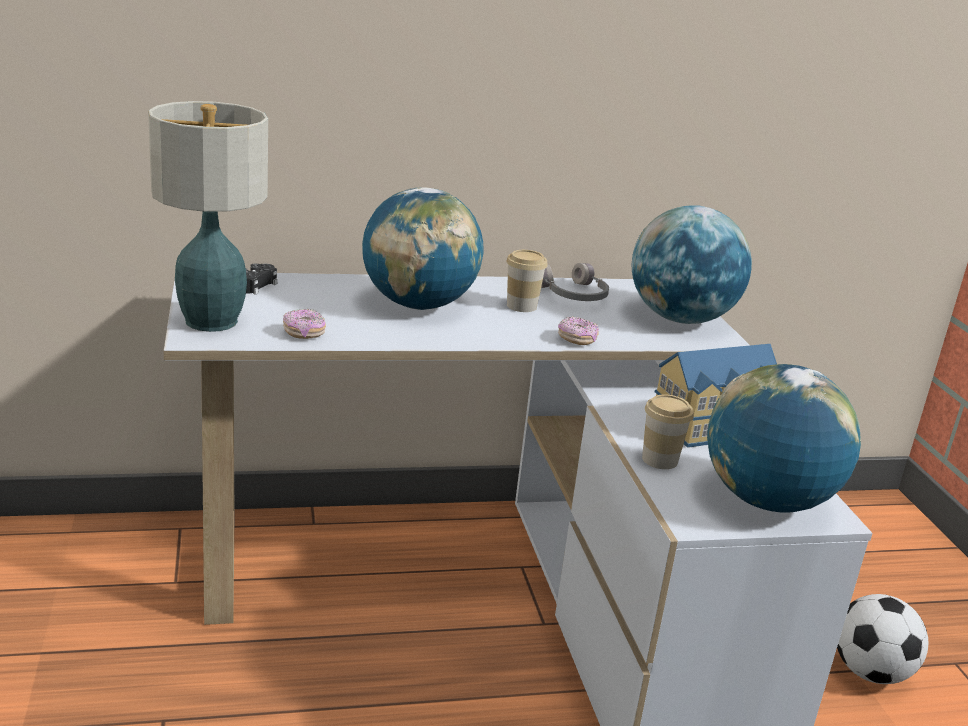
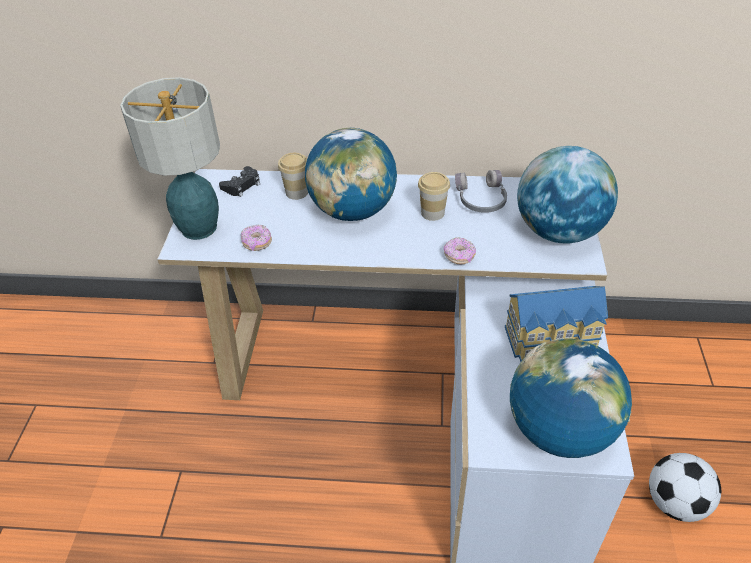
camera: 20 degrees right, 20 degrees up
cup [642,395,694,469] -> cup moved to [278,153,308,200]

